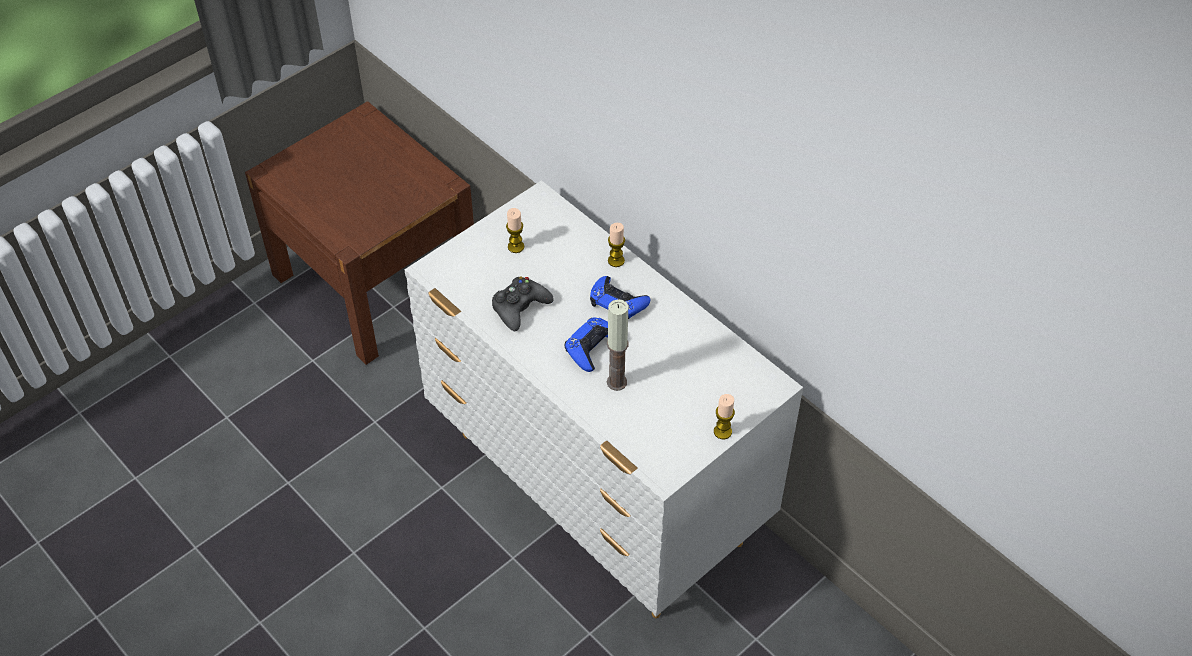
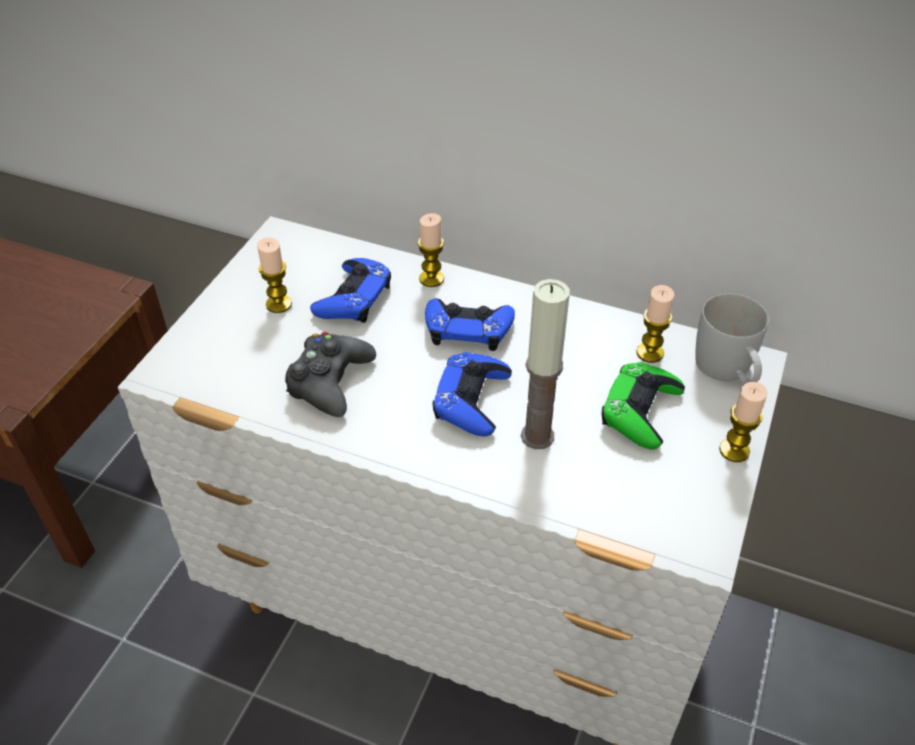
camera: 25 degrees left, 5 degrees down
none -> blue game controller [310,258,391,323]
none -> green game controller [602,362,685,450]
none -> candle [636,285,674,363]
none -> white mug [695,294,769,384]

